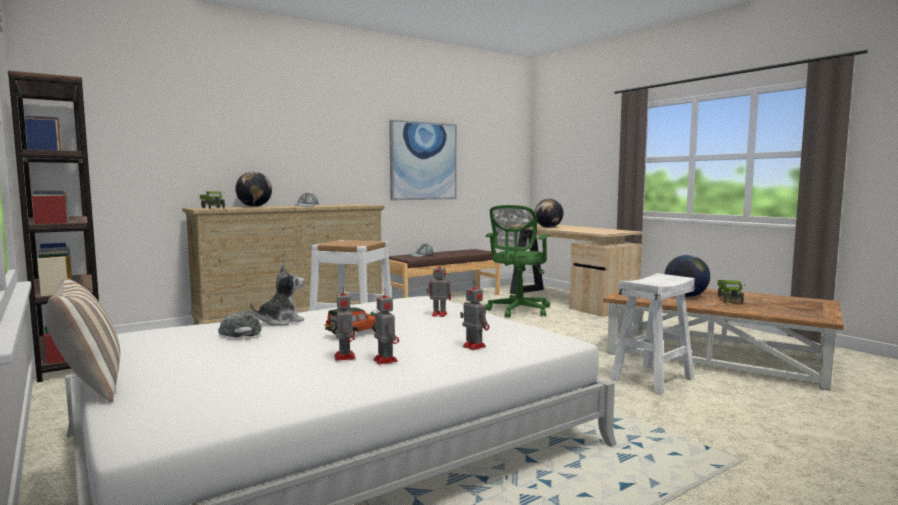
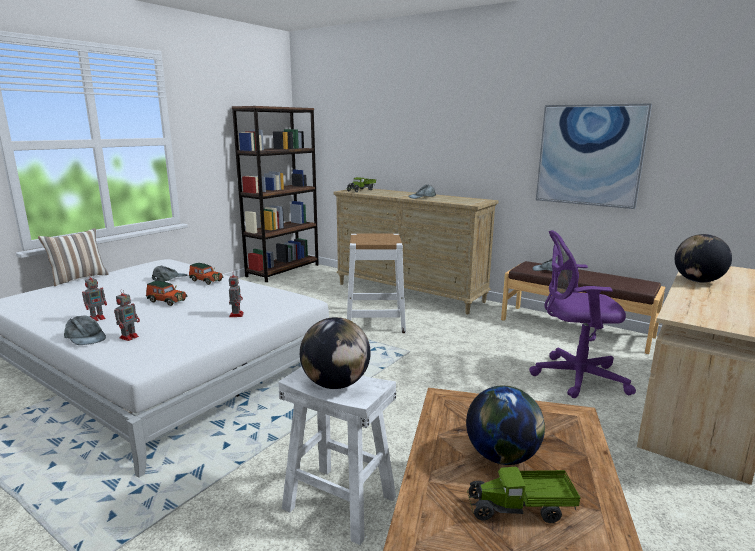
camera: 70 degrees right, 10 degrees up
globe [235,172,272,207] -> globe moved to [300,317,371,389]
plush toy [250,265,304,326] -> toy car [189,263,224,285]
toy robot [334,288,355,361] -> none
green office chair [485,205,550,318] -> purple office chair [529,230,636,398]
none -> grey cap [64,316,106,345]

